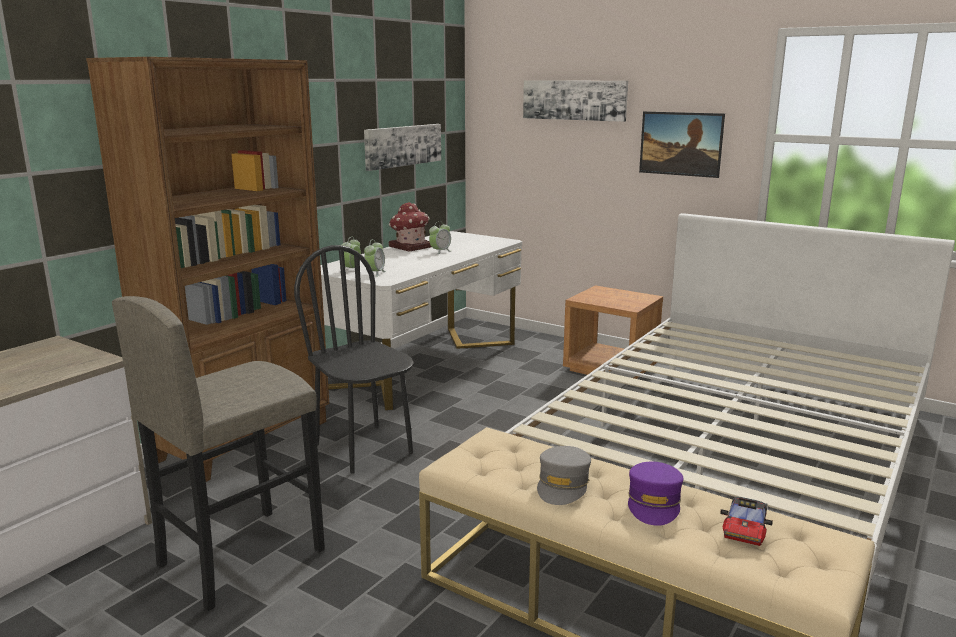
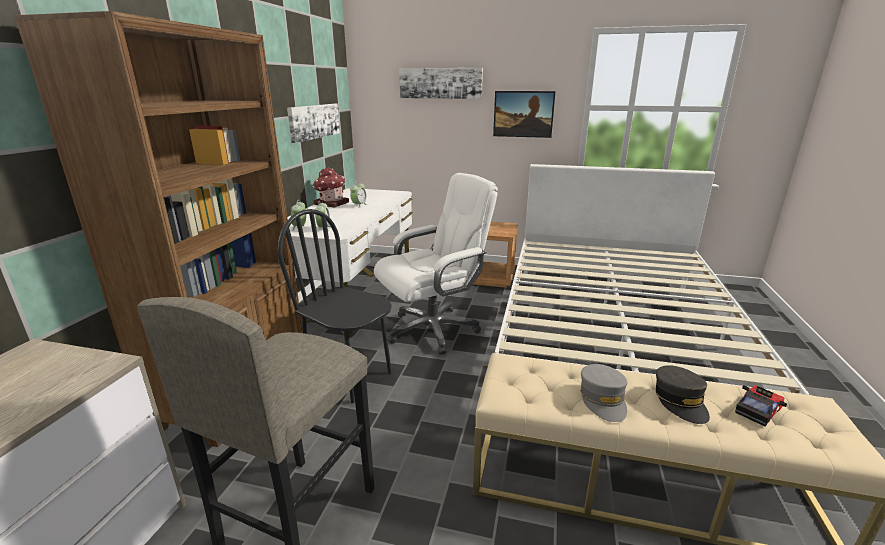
camera: 20 degrees left, 5 degrees up
purple cap [628,462,683,526] -> grey cap [656,365,710,424]
toy car [720,497,773,546] -> toy car turned 135 degrees counterclockwise [735,385,787,427]
none -> white office chair [374,173,498,355]

